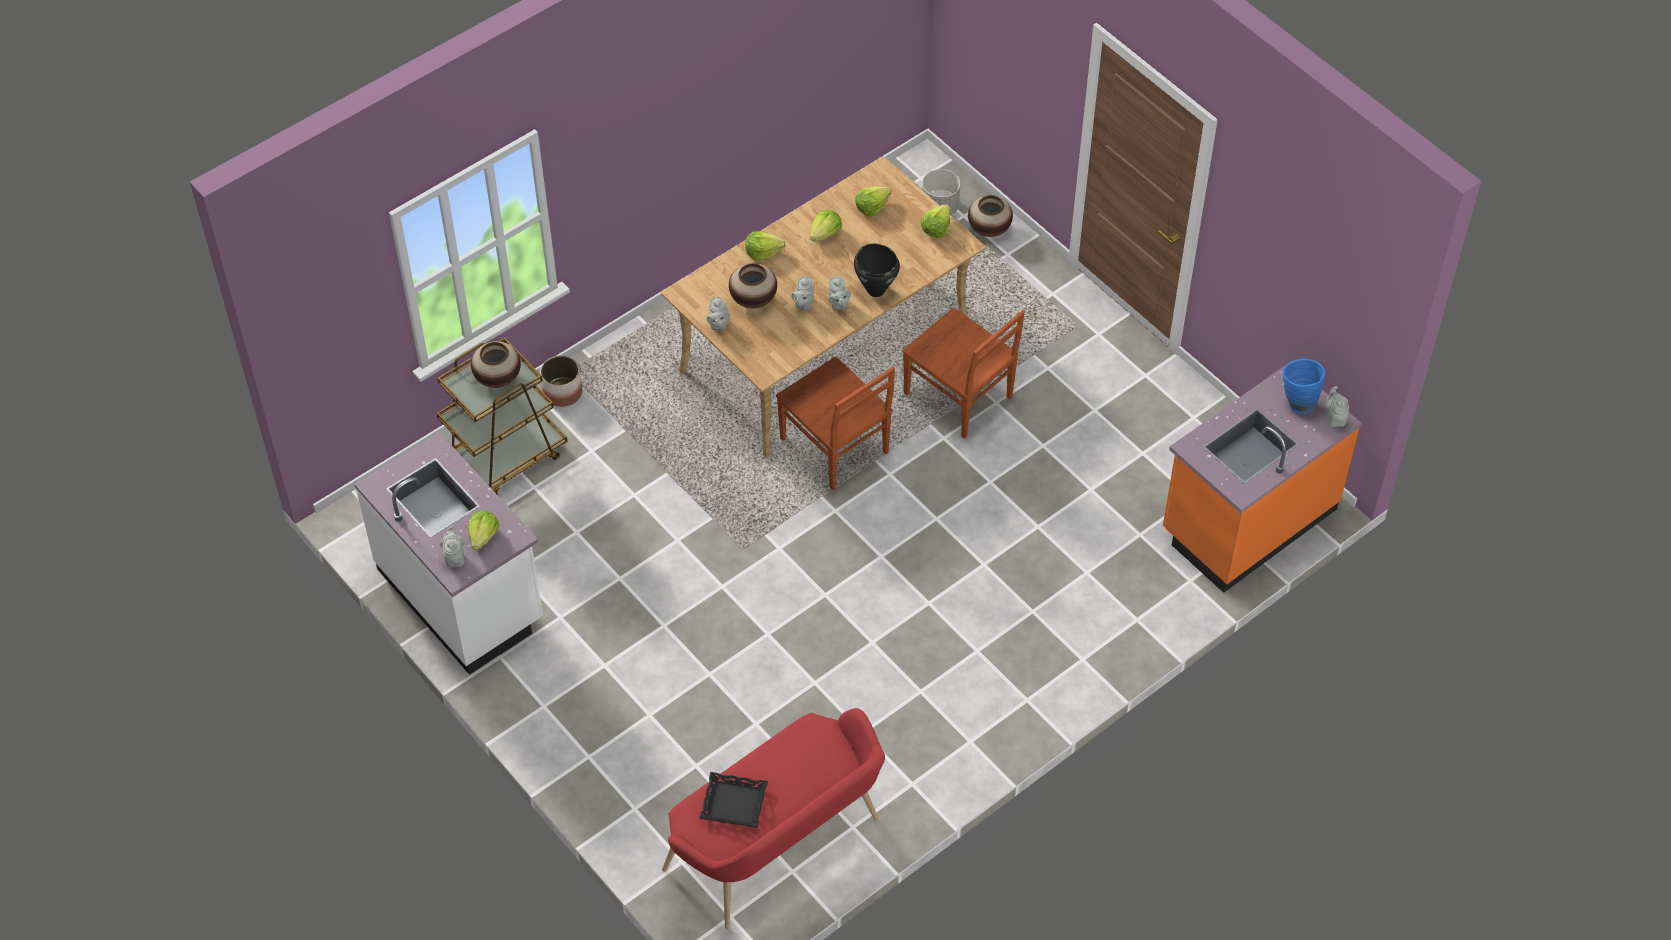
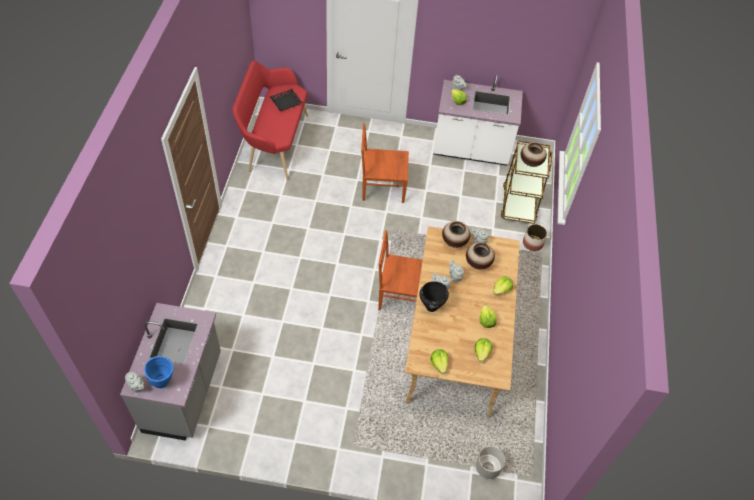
camera: 135 degrees right, 0 degrees up
brown chair [902,307,1025,439] -> brown chair moved to [361,123,409,203]
vase [968,195,1013,237] -> vase moved to [442,221,470,248]
orange counter [1163,367,1362,593] -> grey counter [120,303,221,441]

